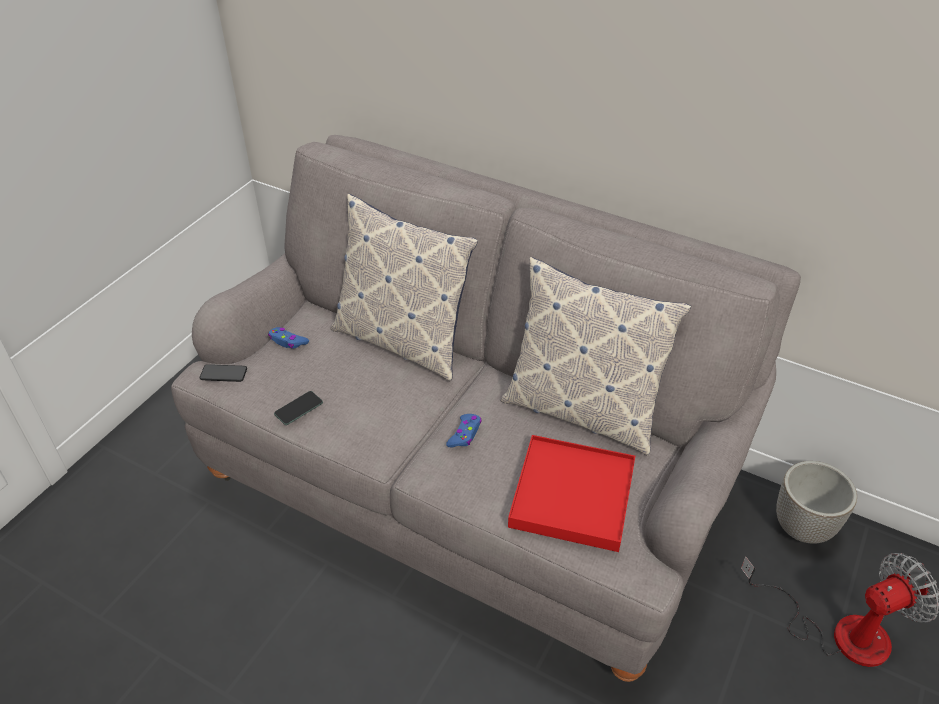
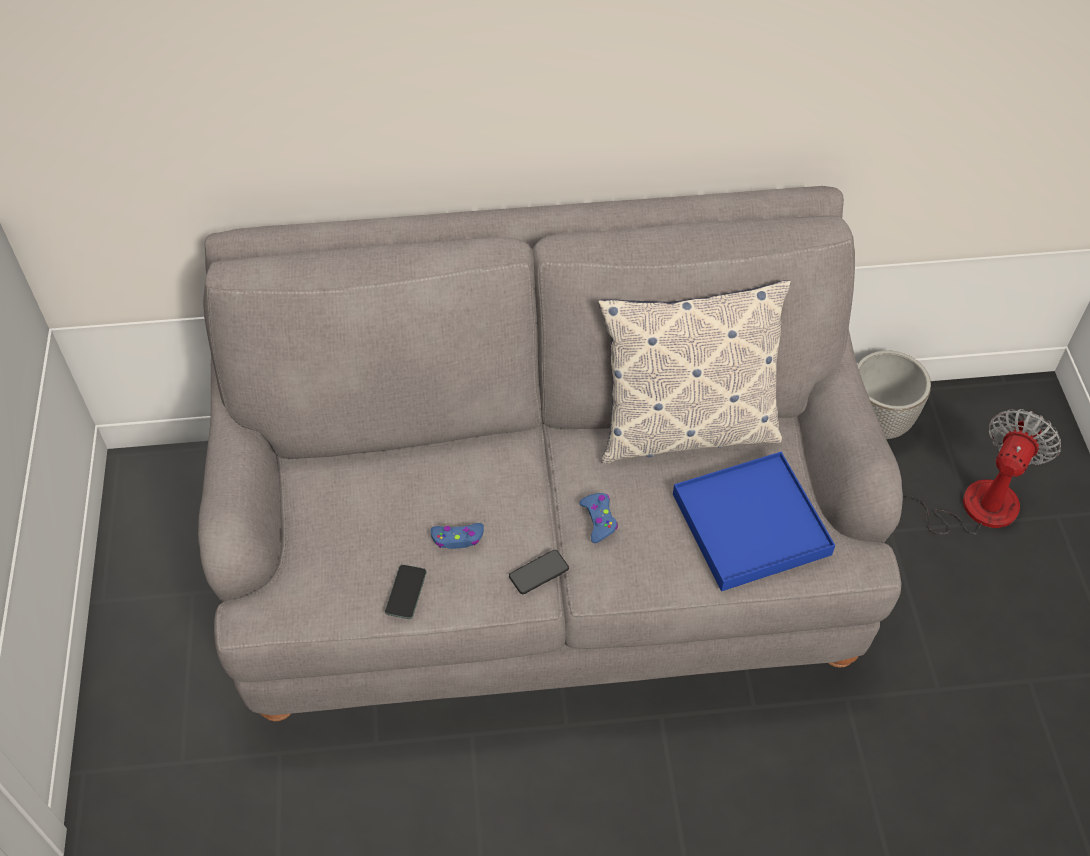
camera: 35 degrees left, 10 degrees up
phone [200,364,247,382] -> phone moved to [509,550,569,594]
blue game controller [268,327,309,349] -> blue game controller moved to [430,523,484,549]
pillow [330,194,478,382] -> none
red tray [508,435,635,552] -> blue tray [673,452,835,591]

